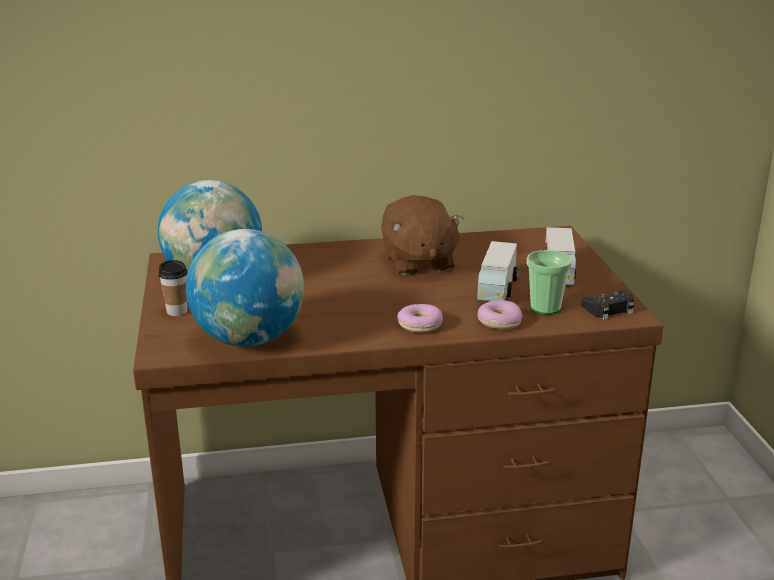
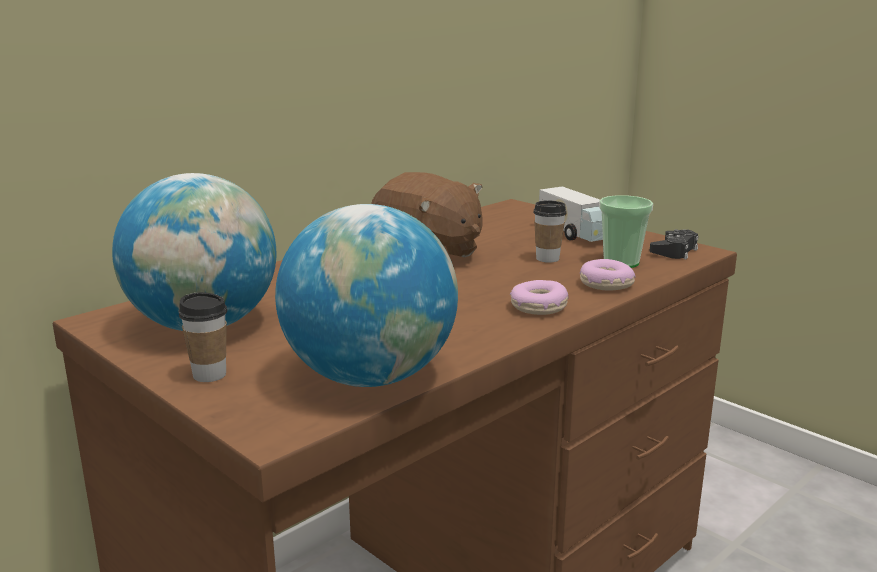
camera: 35 degrees left, 5 degrees down
toy truck [477,241,518,301] -> cup [533,200,567,263]

